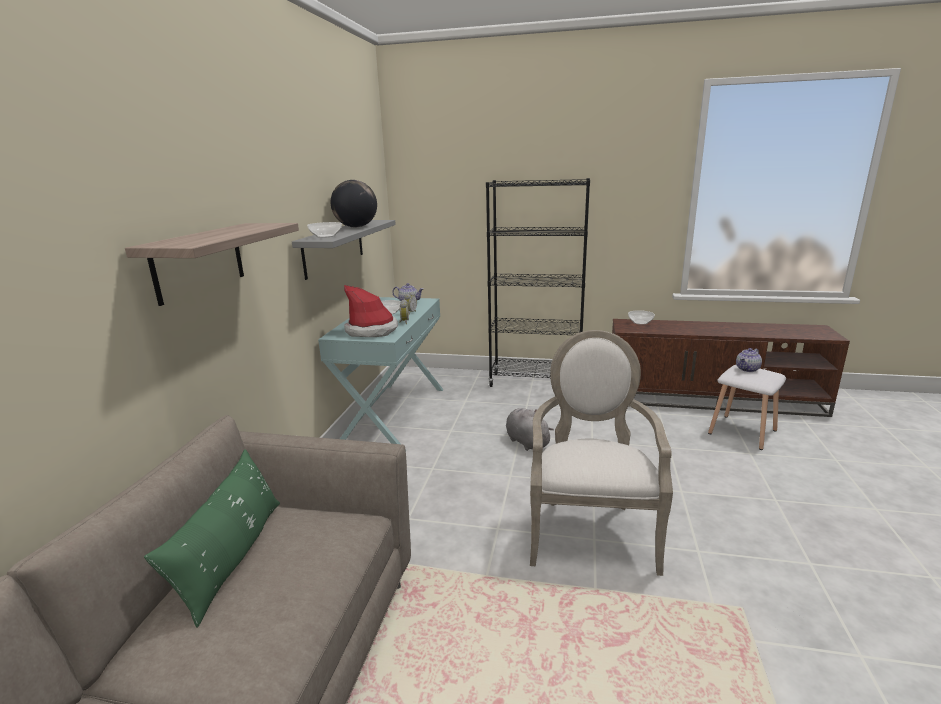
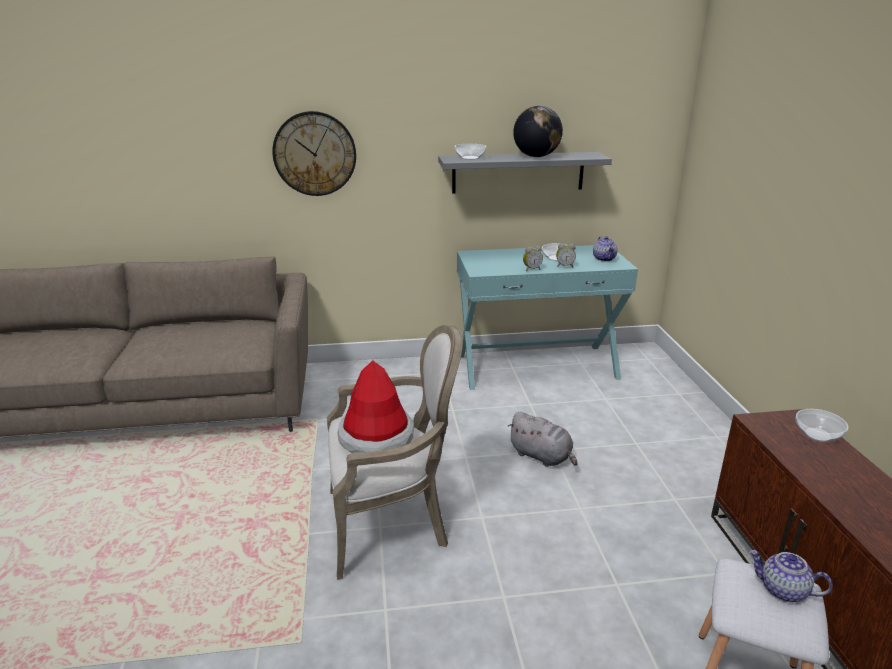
camera: 70 degrees right, 5 degrees up
shelf [125,223,299,306] -> wall clock [272,111,356,196]
green pillow [144,449,280,628] -> none
hat [344,285,398,337] -> hat moved to [337,360,414,453]
black bookcase [486,178,590,387] -> none
grey plush toy [506,408,554,451] -> grey plush toy turned 90 degrees clockwise [507,412,577,467]

